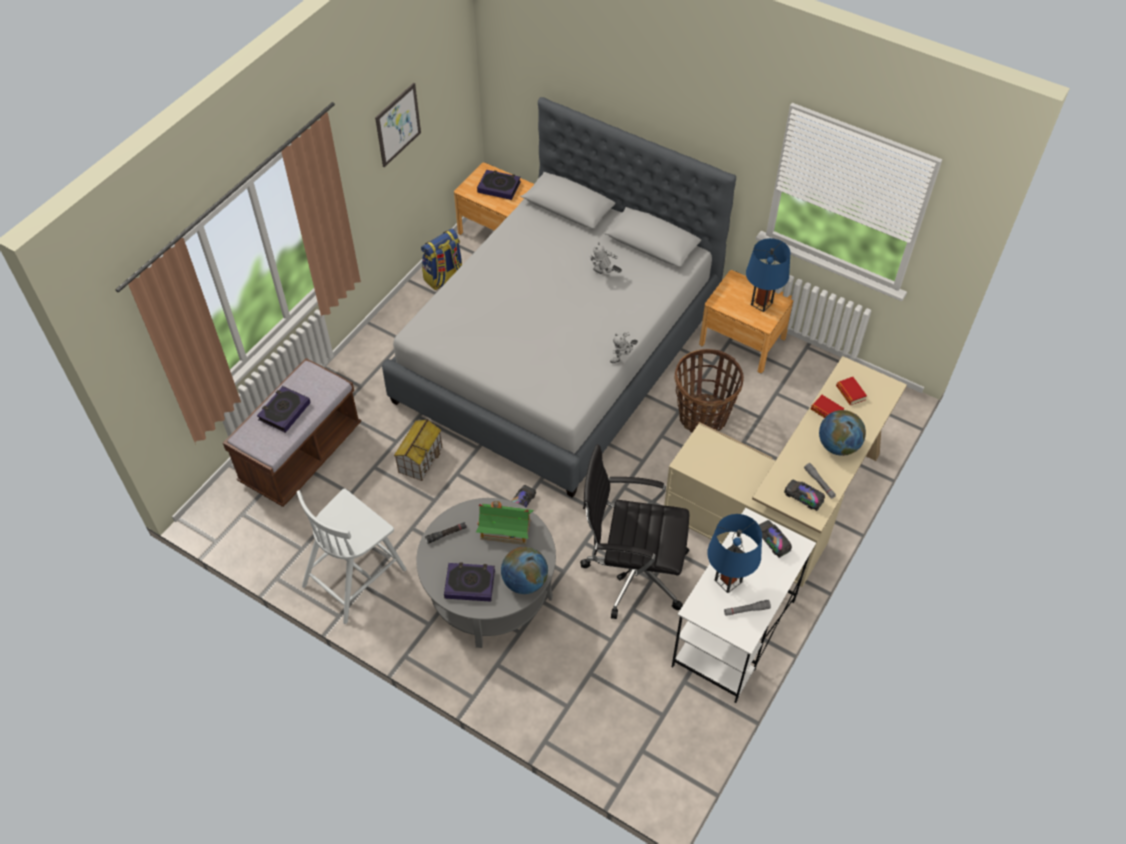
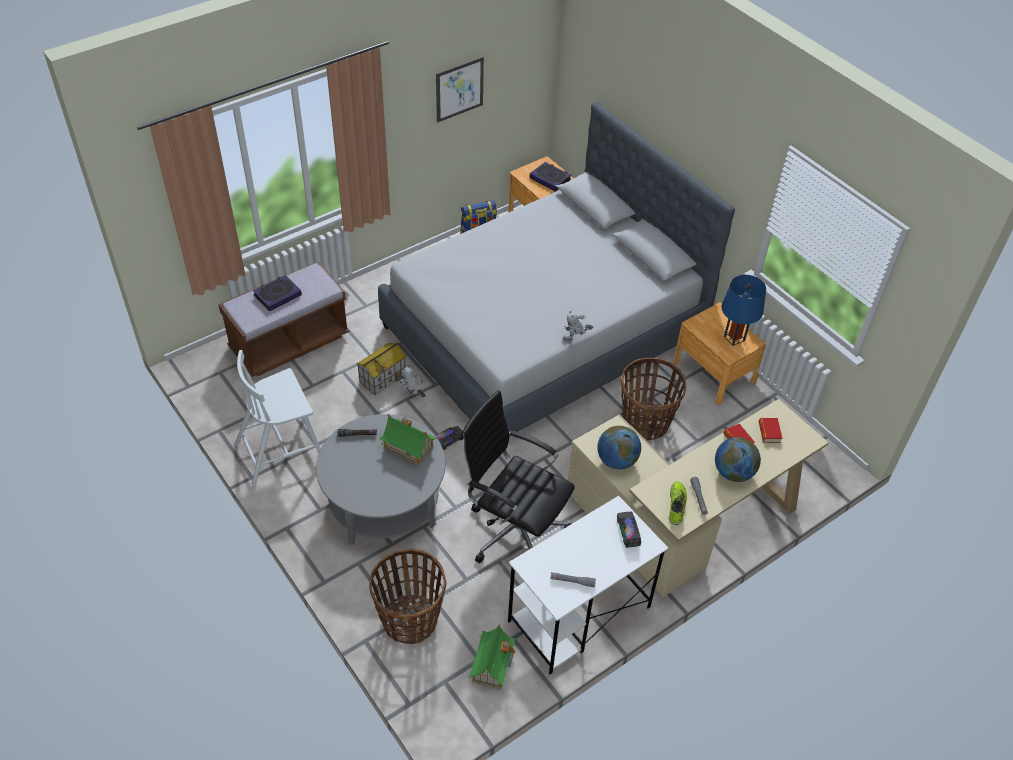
camera: 20 degrees right, 5 degrees down
book [444,562,495,602] -> none
globe [501,547,548,594] -> globe moved to [597,426,641,469]
toy robot [590,242,622,274] -> toy robot moved to [400,365,426,398]
blue table lamp [707,514,762,593] -> none
toy truck [784,480,825,511] -> shoe [669,482,687,525]
none -> basket [369,549,447,644]
none -> toy house [469,624,516,689]

